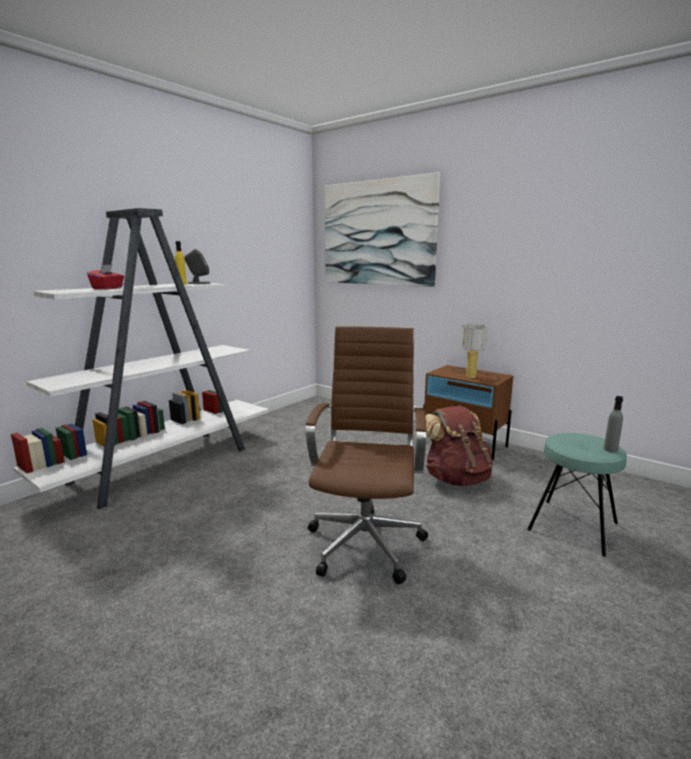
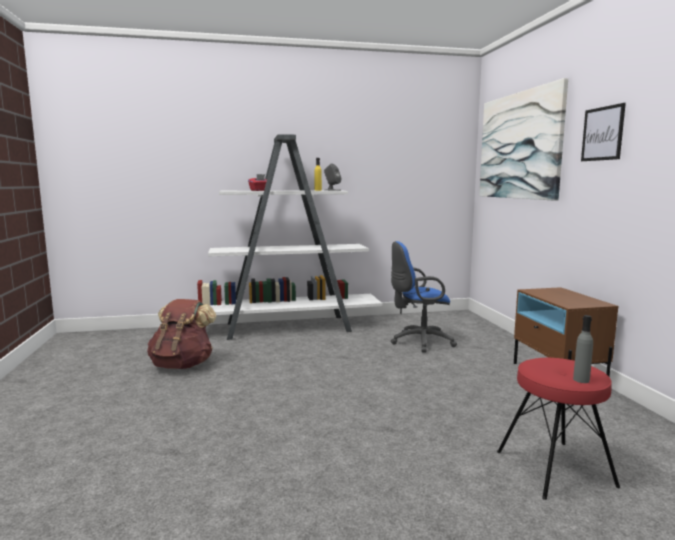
camera: 40 degrees right, 5 degrees down
brown office chair [305,326,428,584] -> none
brown backpack [426,405,493,486] -> brown backpack moved to [147,299,216,369]
table lamp [452,325,500,379] -> none
turquoise stool [527,433,627,557] -> red stool [497,358,620,500]
none -> blue office chair [391,241,457,353]
none -> picture [581,103,626,161]

